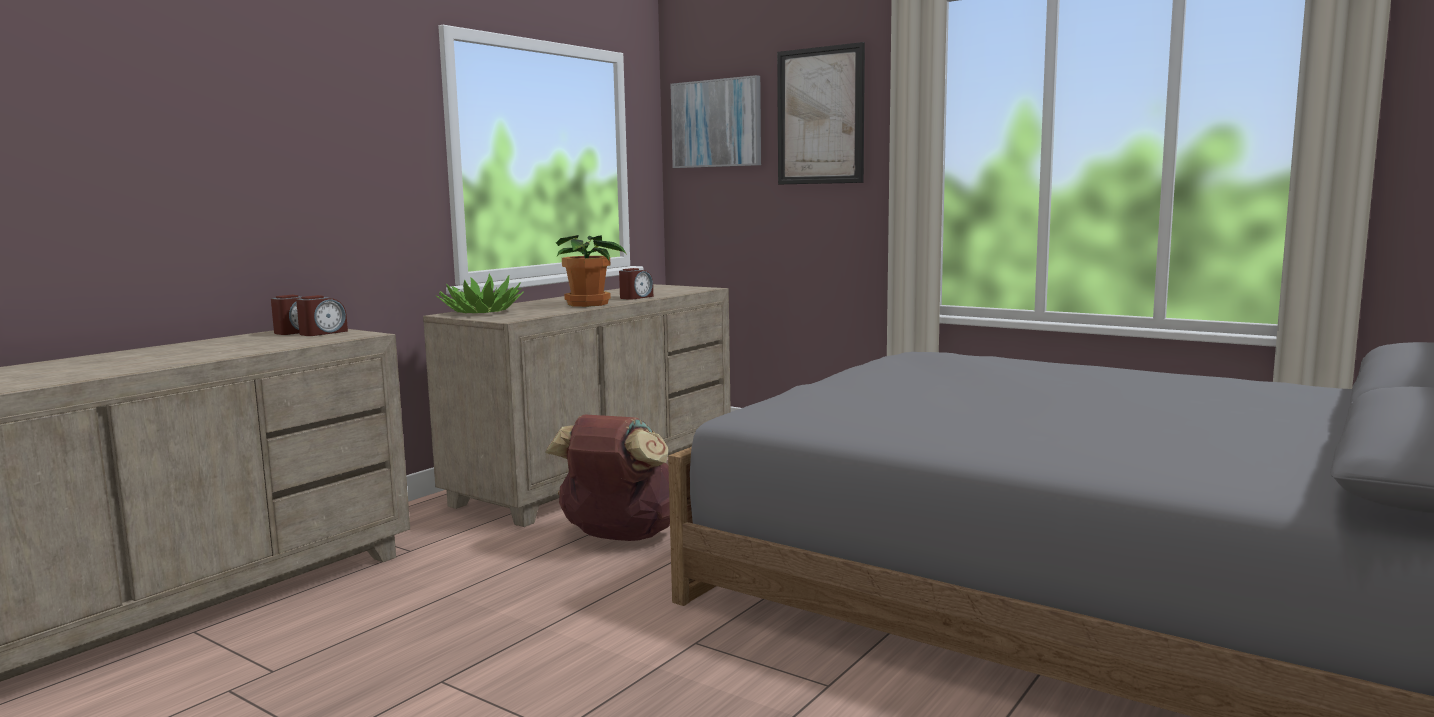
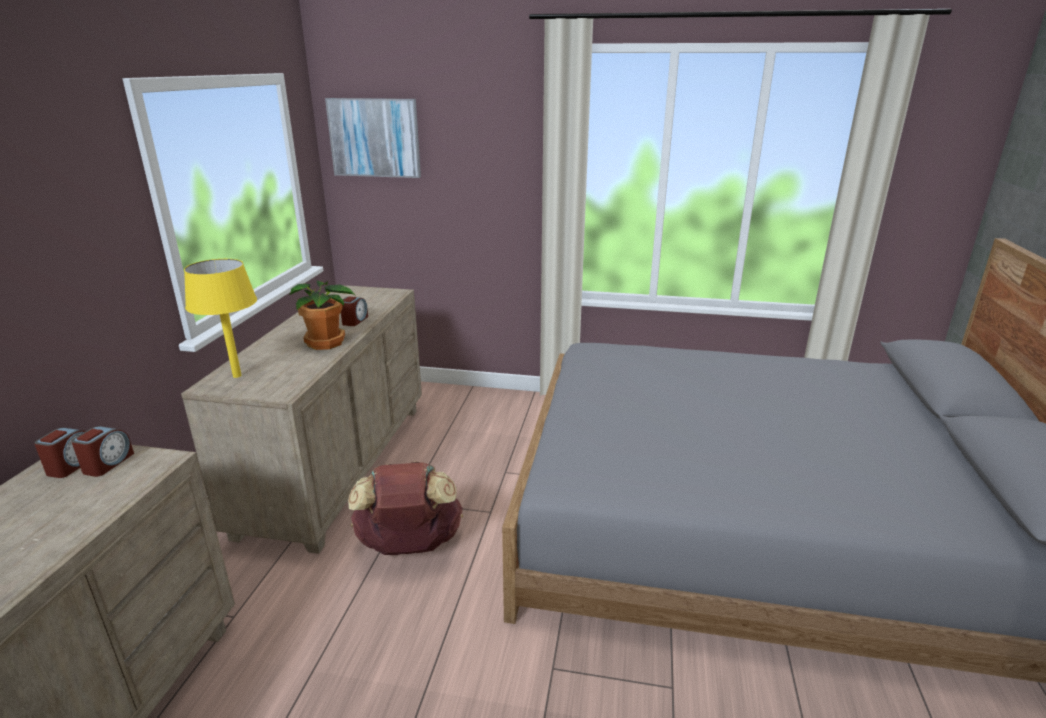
camera: 25 degrees left, 15 degrees up
potted plant [436,274,524,313] -> yellow table lamp [184,259,257,378]
picture [777,42,865,185] -> none

